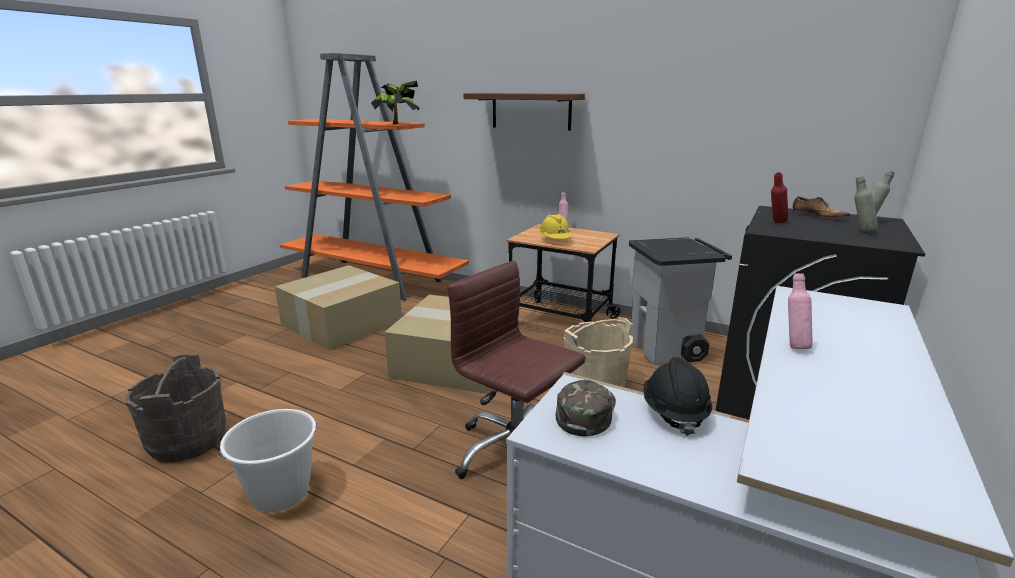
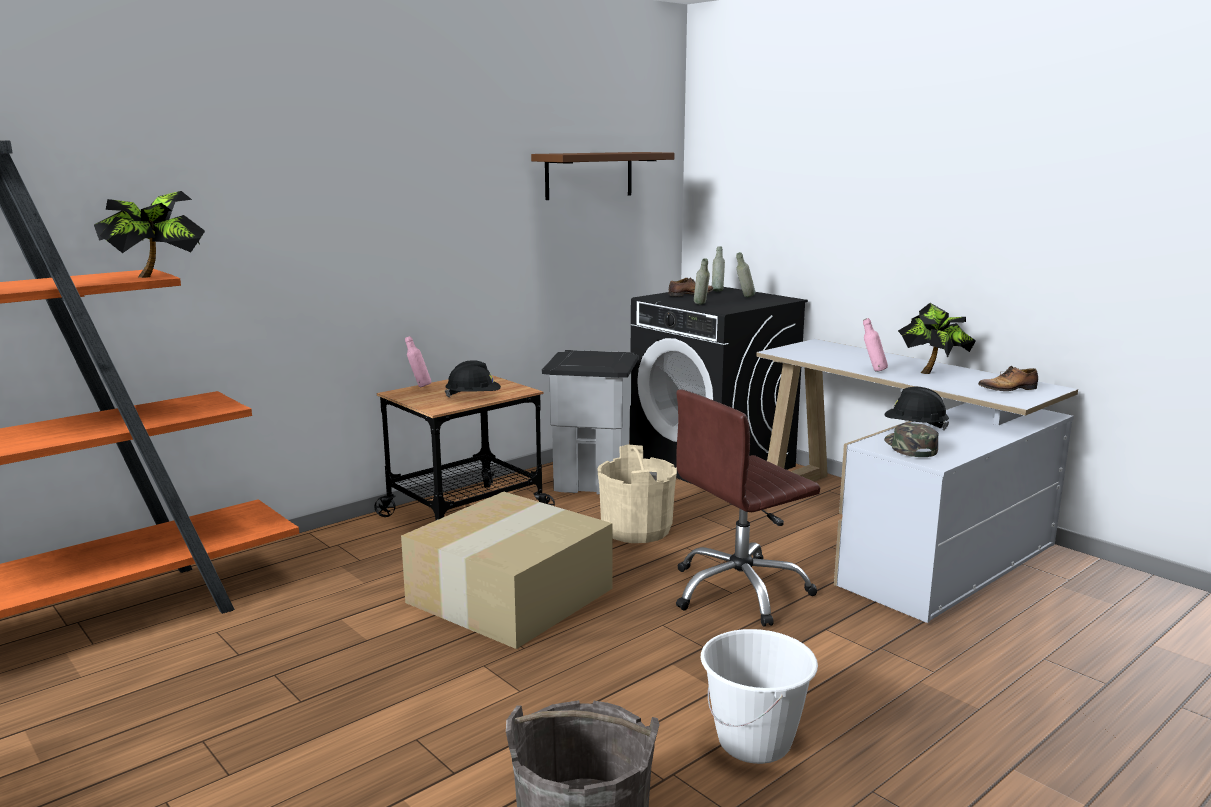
camera: 70 degrees left, 5 degrees down
cardboard box [275,265,402,350] -> none
brown shelf [464,93,585,131] -> brown shelf moved to [531,152,674,200]
yellow hard hat [539,214,572,239] -> black hard hat [445,360,501,398]
green cap [556,380,616,436] -> green cap turned 45 degrees clockwise [884,423,939,457]
red bottle [771,172,788,223] -> grey bottle [694,258,710,305]
none -> potted plant [898,303,976,374]
none -> shoe [978,365,1038,391]

